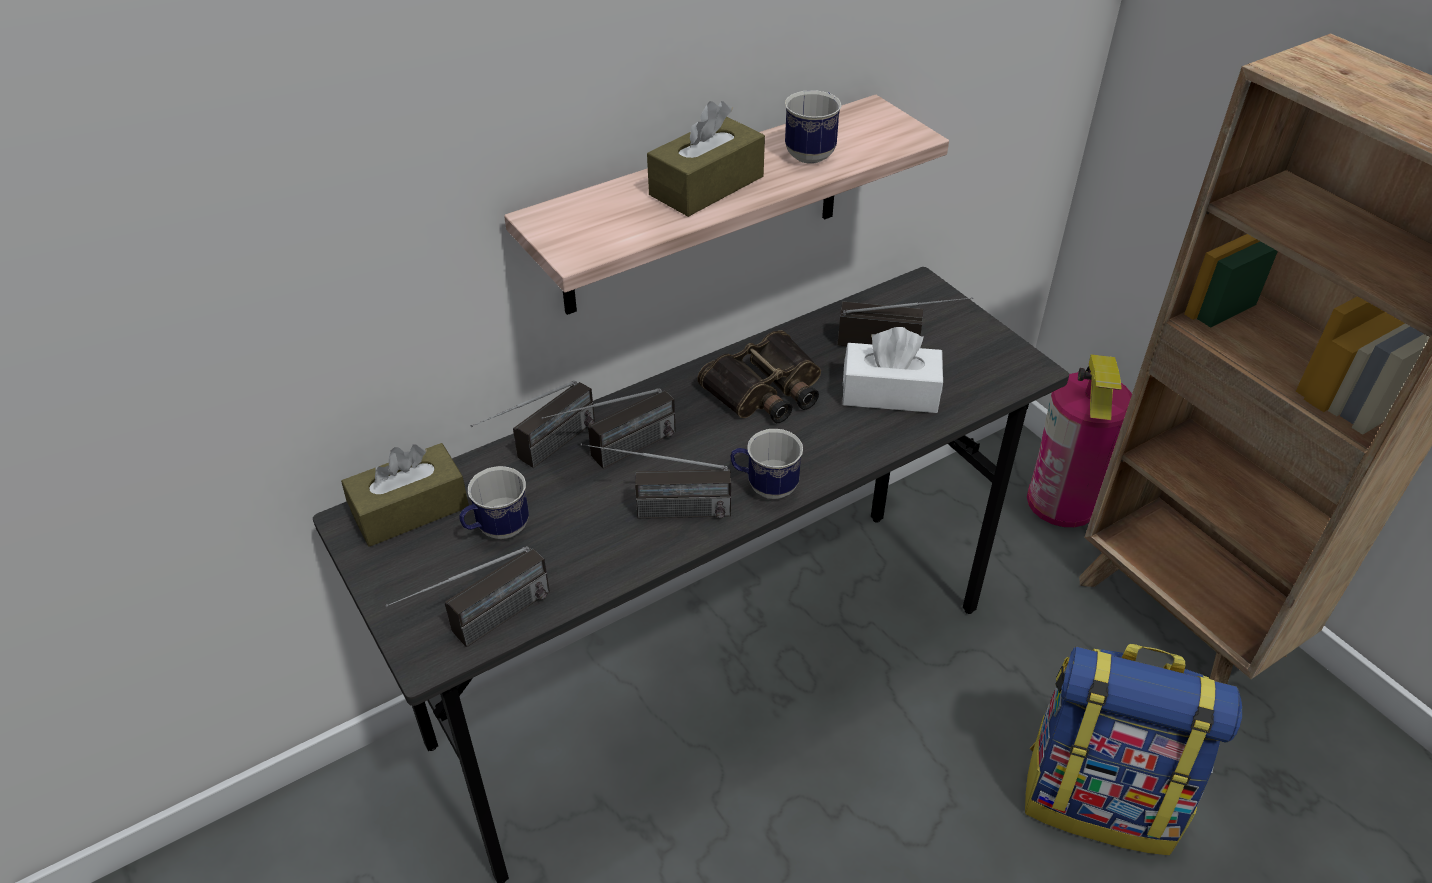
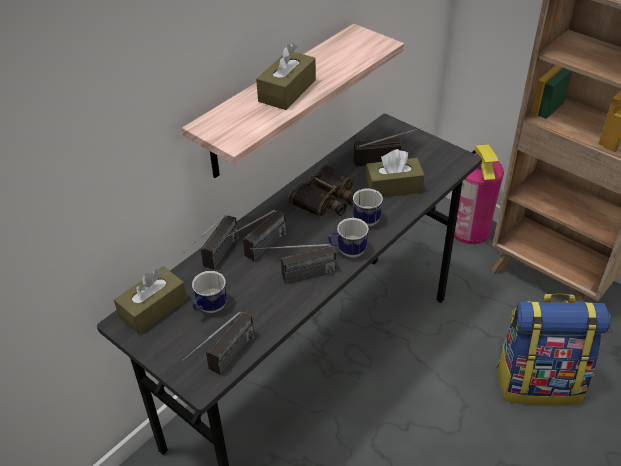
camera: 15 degrees left, 0 degrees up
mug [785,90,841,164] -> mug moved to [353,187,383,226]
white tissue box [842,327,943,413] -> brown tissue box [365,149,425,197]

